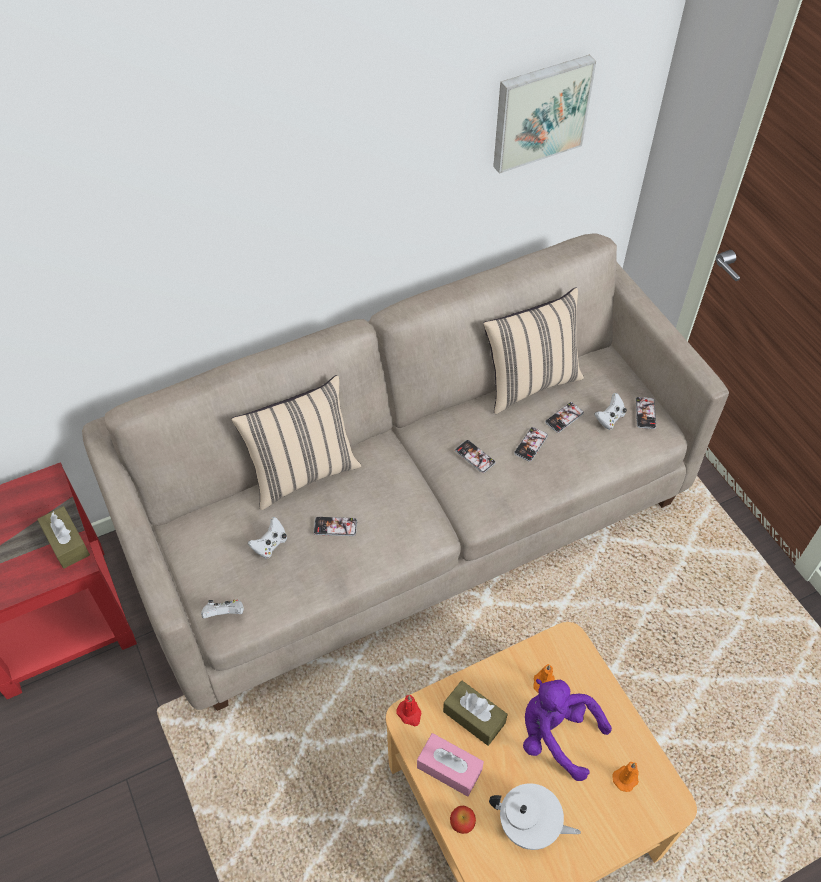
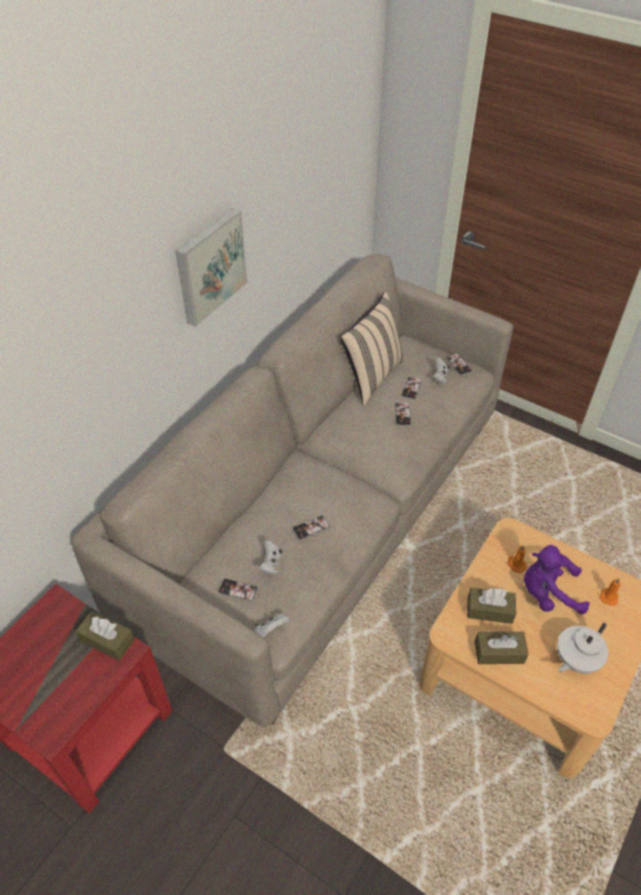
camera: 30 degrees left, 5 degrees down
beige pillow [231,375,361,510] -> none
red candle [397,695,422,726] -> none
pink tissue box [417,733,484,797] -> brown tissue box [475,632,529,664]
apple [450,806,476,834] -> none
phone [455,440,495,473] -> phone moved to [218,579,258,602]
white teapot [489,783,581,850] -> white teapot turned 150 degrees clockwise [557,623,608,674]
picture [493,55,596,174] -> picture moved to [175,208,247,327]

